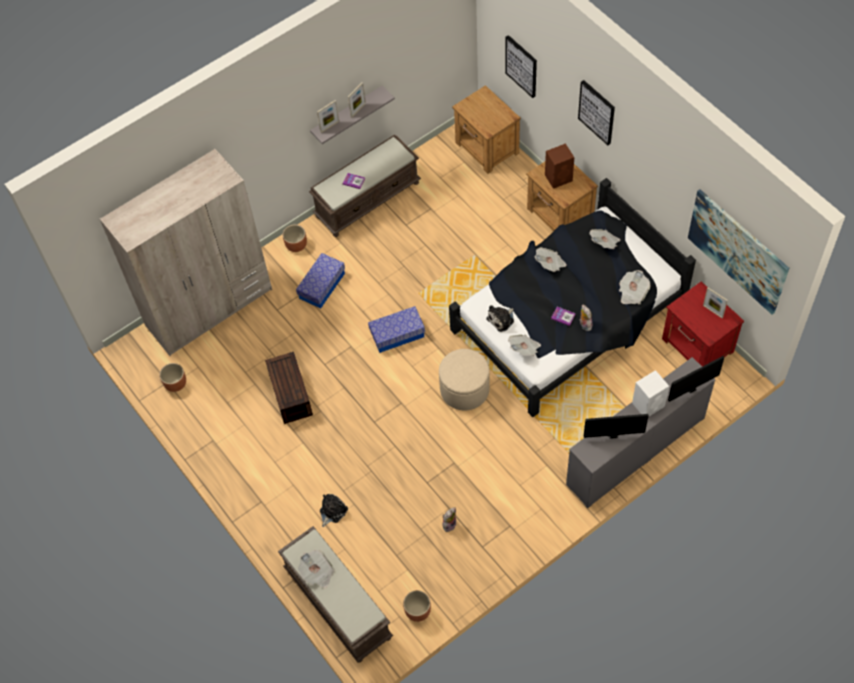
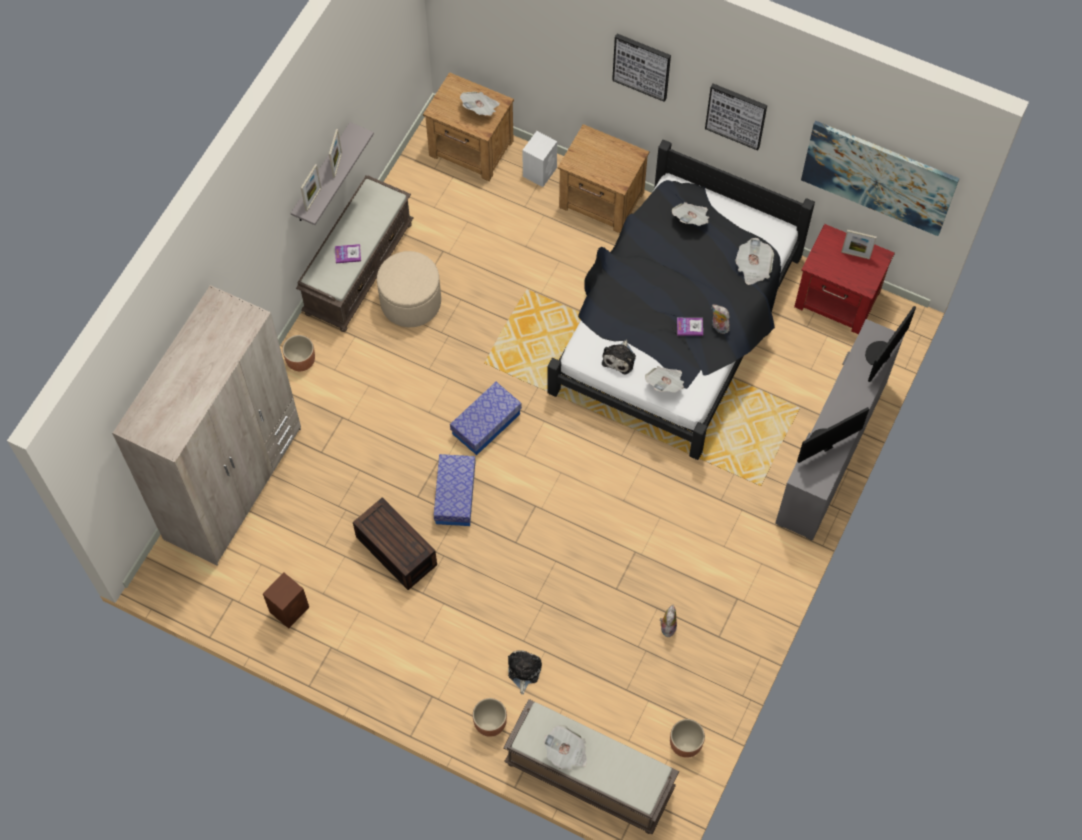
camera: 30 degrees left, 5 degrees up
brown planter [159,363,186,392] -> brown planter moved to [472,698,507,737]
storage box [296,253,345,308] -> storage box moved to [434,454,476,526]
beige ottoman [439,349,490,410] -> beige ottoman moved to [377,251,441,327]
picture [505,35,537,98] -> picture moved to [705,84,767,150]
newspaper [534,247,567,272] -> newspaper moved to [460,92,500,116]
brown speaker [545,143,574,189] -> brown speaker moved to [263,572,309,629]
white speaker [632,370,669,417] -> white speaker moved to [522,131,557,187]

